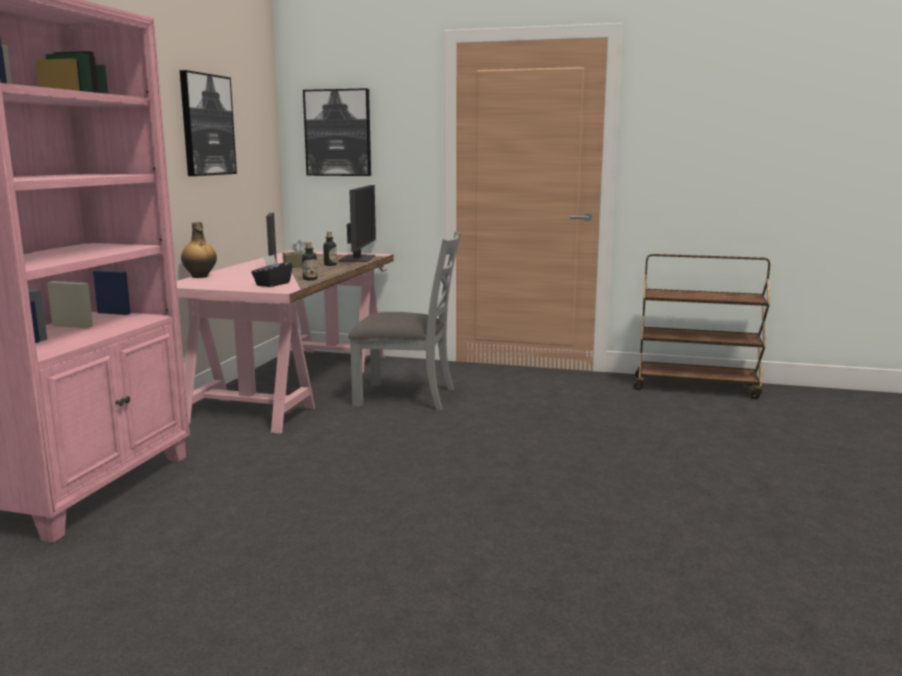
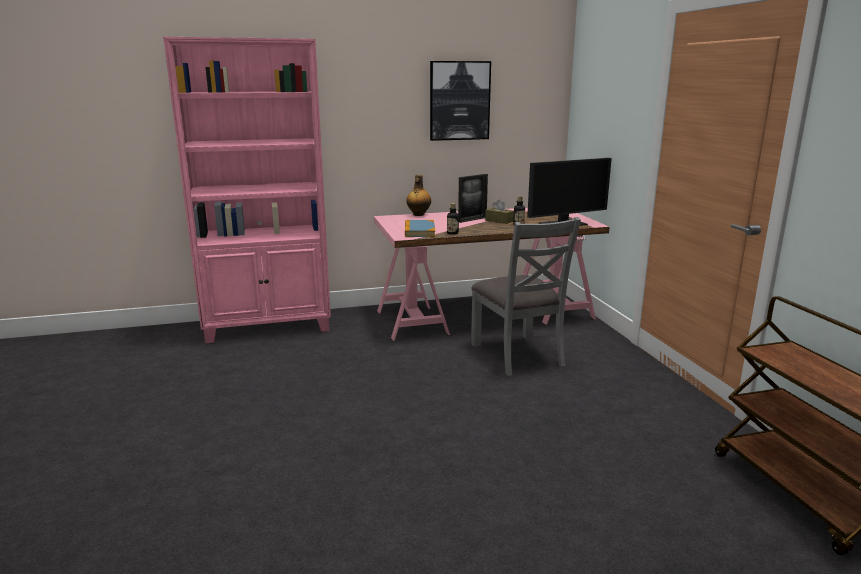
camera: 60 degrees right, 5 degrees up
black tissue box [251,255,293,287] -> book [405,220,435,237]
picture [303,88,371,176] -> none

